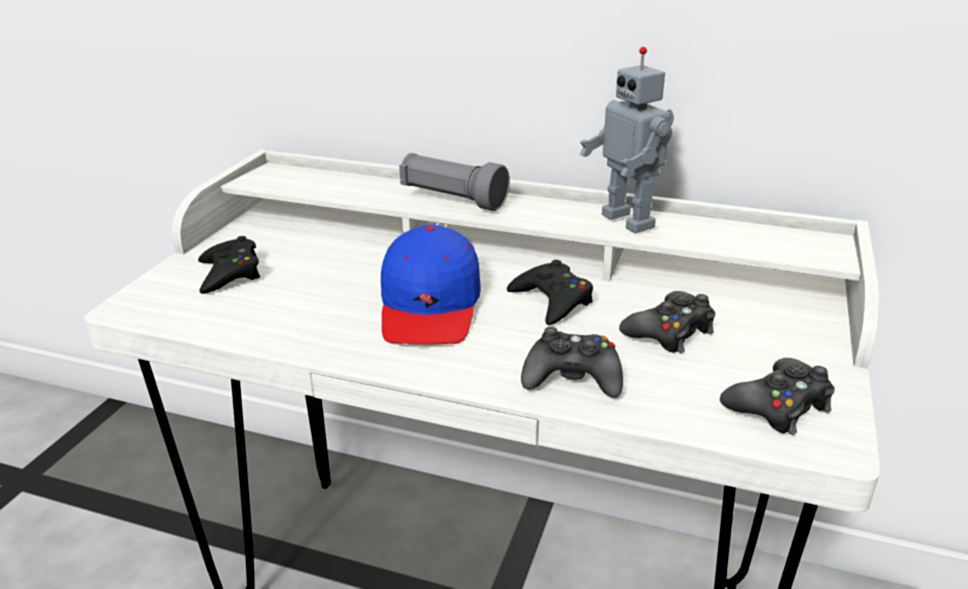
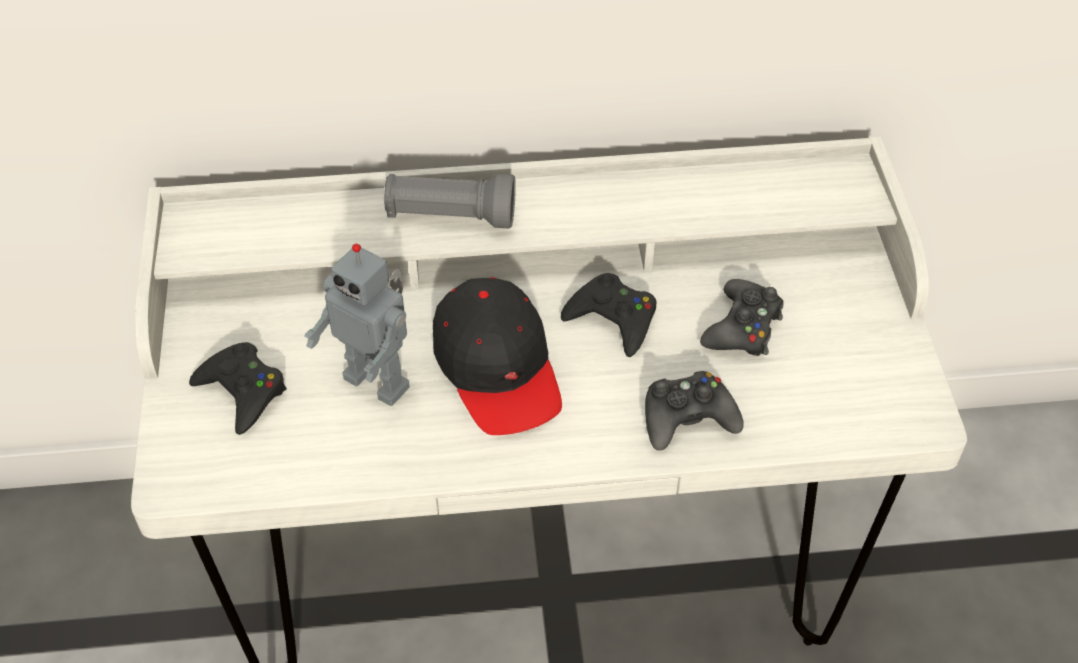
camera: 25 degrees left, 20 degrees up
blue cap [381,225,481,344] -> black cap [433,277,562,435]
toy robot [579,47,674,233] -> toy robot moved to [304,244,410,406]
black game controller [720,358,835,435] -> none

